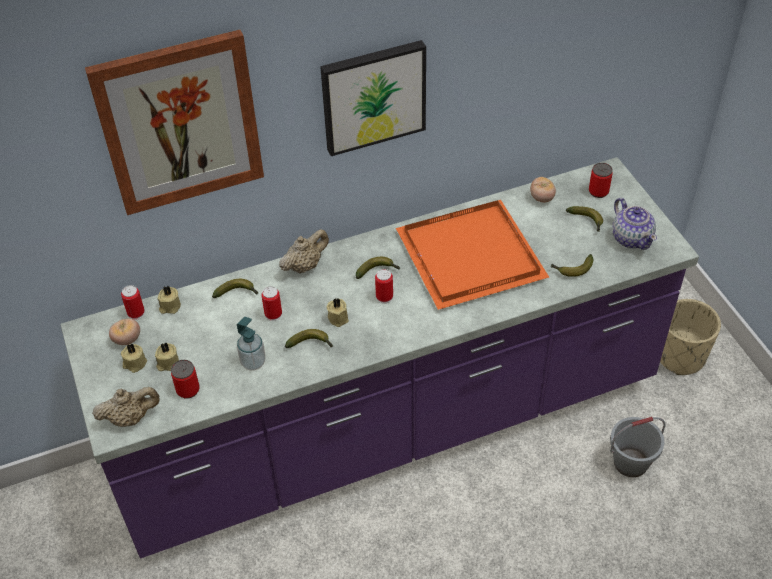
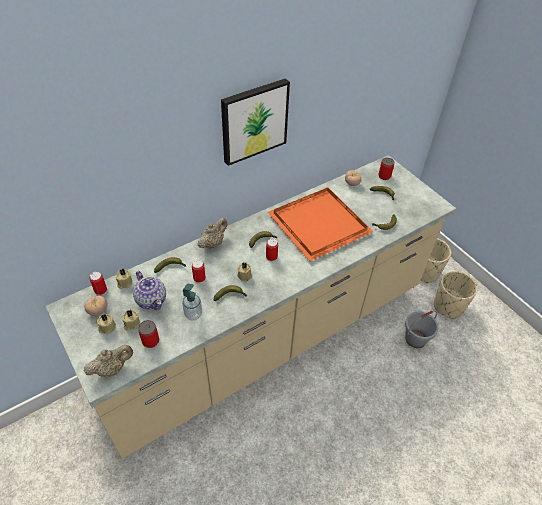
camera: 15 degrees left, 0 degrees up
purple counter [61,157,699,558] -> beige counter [45,155,456,459]
picture [85,30,264,215] -> none
teapot [613,198,657,250] -> teapot moved to [133,271,166,310]
none -> beige planter [434,271,478,319]

